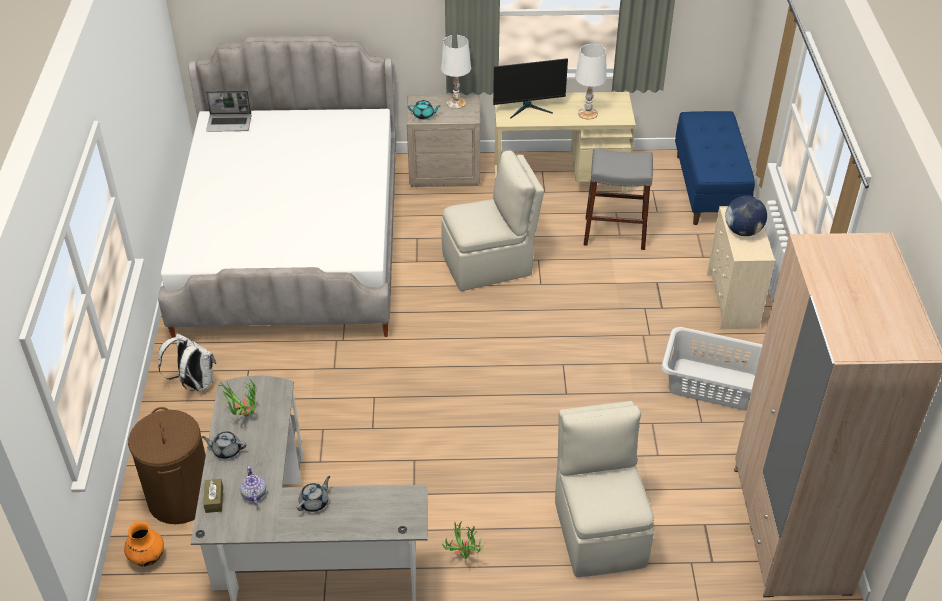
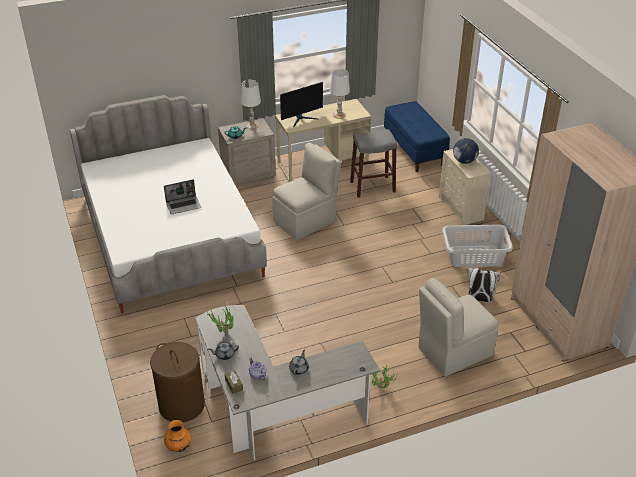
camera: 20 degrees left, 5 degrees down
white backpack [158,333,216,392] -> white backpack moved to [467,267,501,302]
laptop [206,91,251,132] -> laptop moved to [164,179,201,214]
beige chair [555,401,654,577] -> beige chair turned 90 degrees counterclockwise [419,278,498,377]

